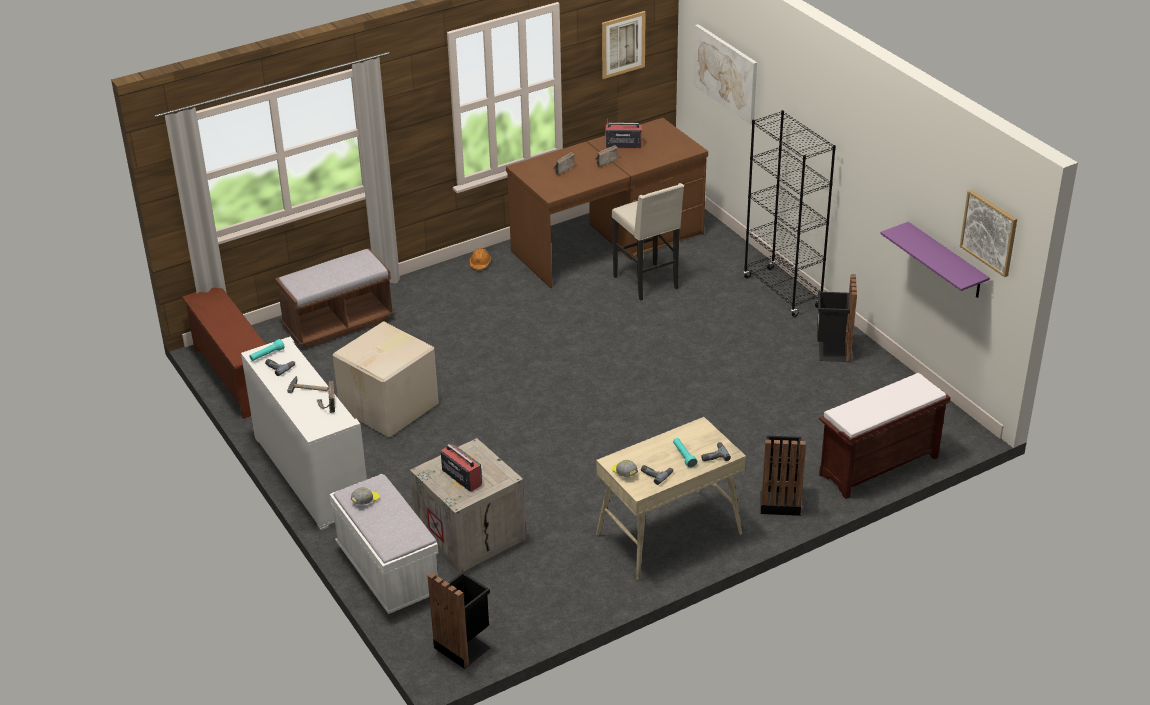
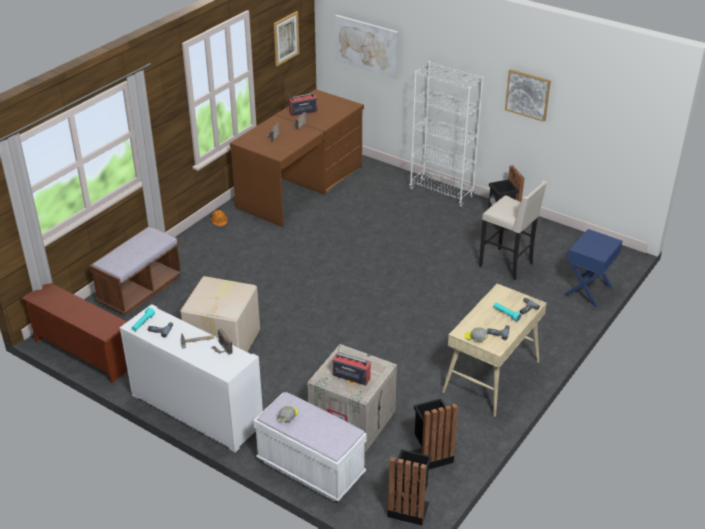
camera: 25 degrees left, 0 degrees up
beige stool [612,183,684,301] -> beige stool moved to [479,181,547,280]
black bookcase [743,110,836,317] -> white bookcase [409,61,484,207]
black trash can [760,436,806,516] -> black trash can moved to [412,399,458,470]
brown bench [819,373,951,499] -> blue nightstand [563,229,623,307]
purple shelf [880,222,990,298] -> none
picture [960,190,1017,277] -> picture moved to [505,69,551,122]

